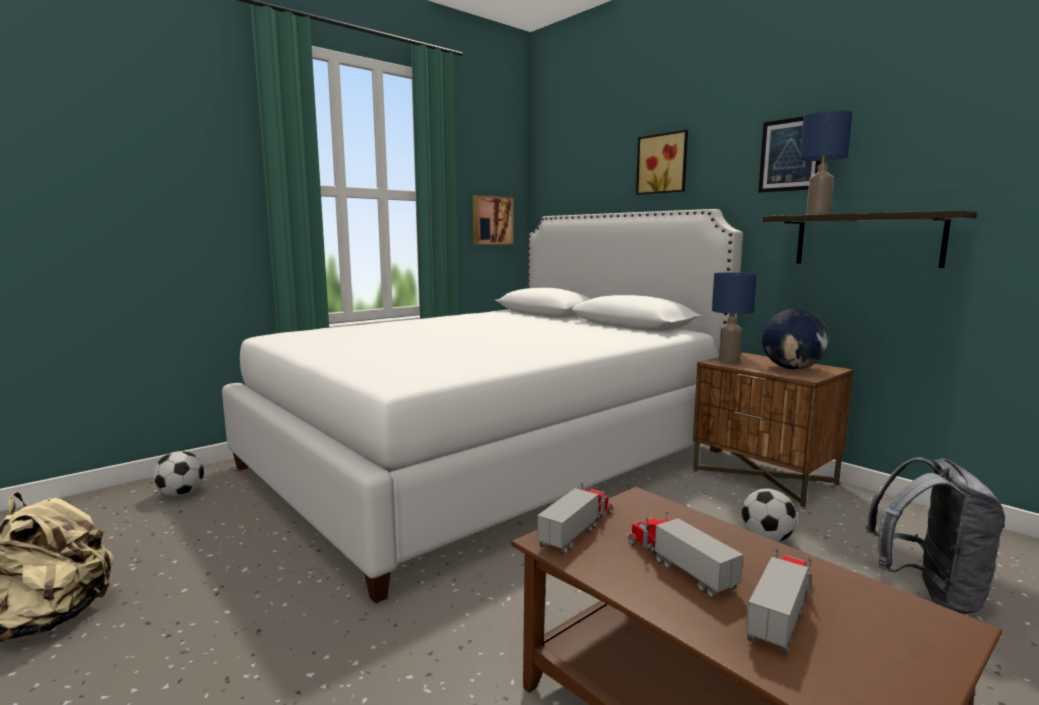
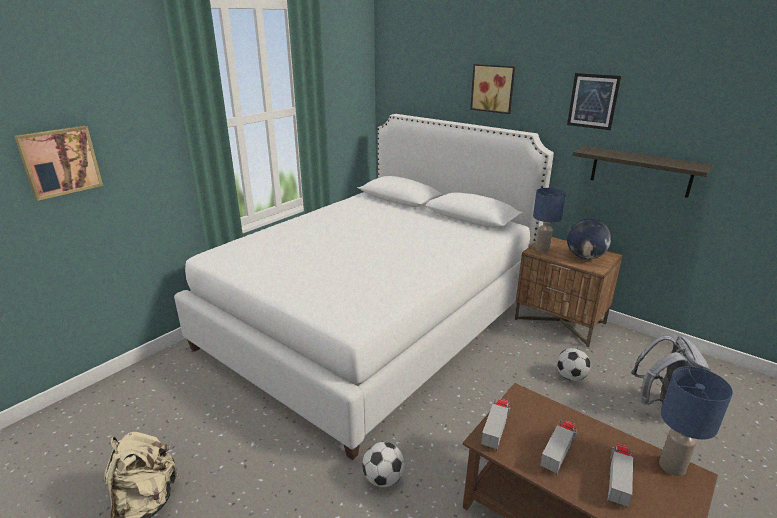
camera: 10 degrees left, 15 degrees up
football [152,451,204,497] -> football moved to [362,442,405,487]
picture [473,195,514,245] -> picture moved to [14,126,103,201]
toy truck [627,512,743,598] -> toy truck turned 75 degrees clockwise [540,420,577,475]
blue table lamp [800,110,852,215] -> blue table lamp moved to [659,366,733,476]

